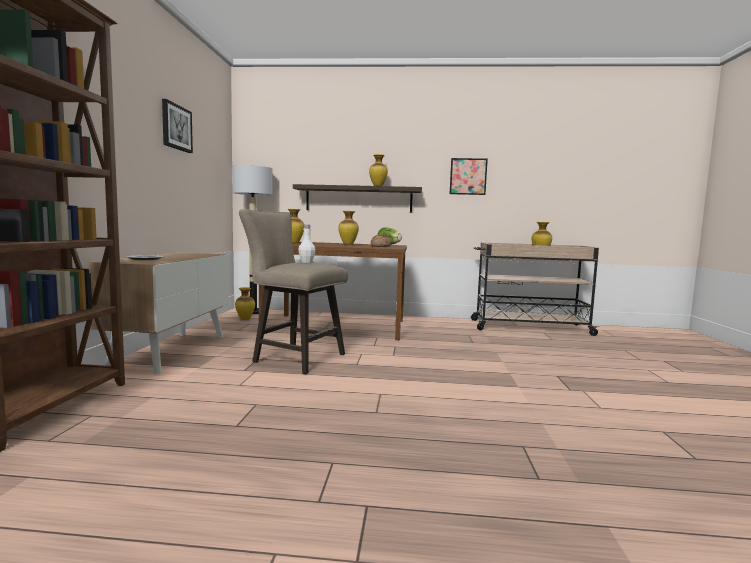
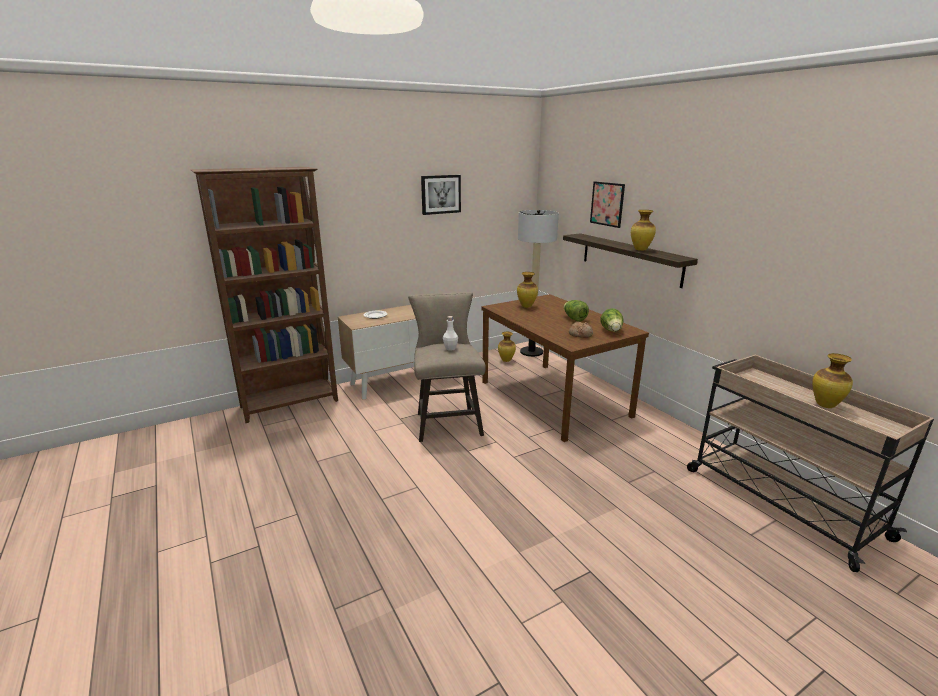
camera: 55 degrees right, 15 degrees up
vase [339,211,359,245] -> lettuce [564,300,589,322]
picture [450,158,488,195] -> picture moved to [590,182,625,228]

